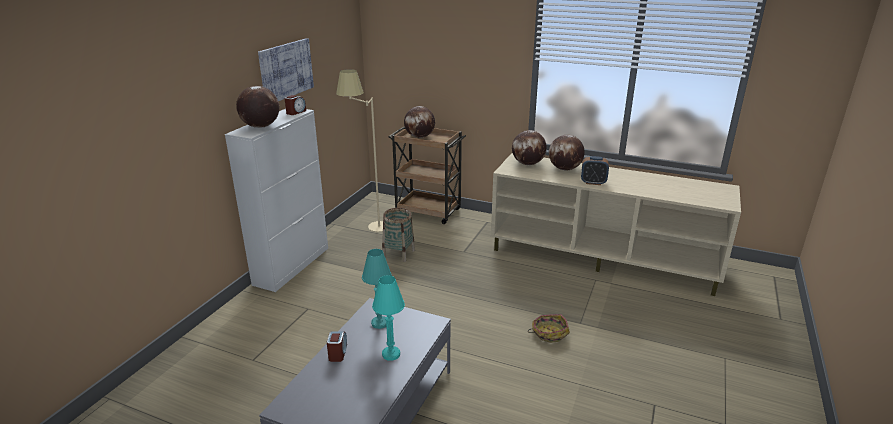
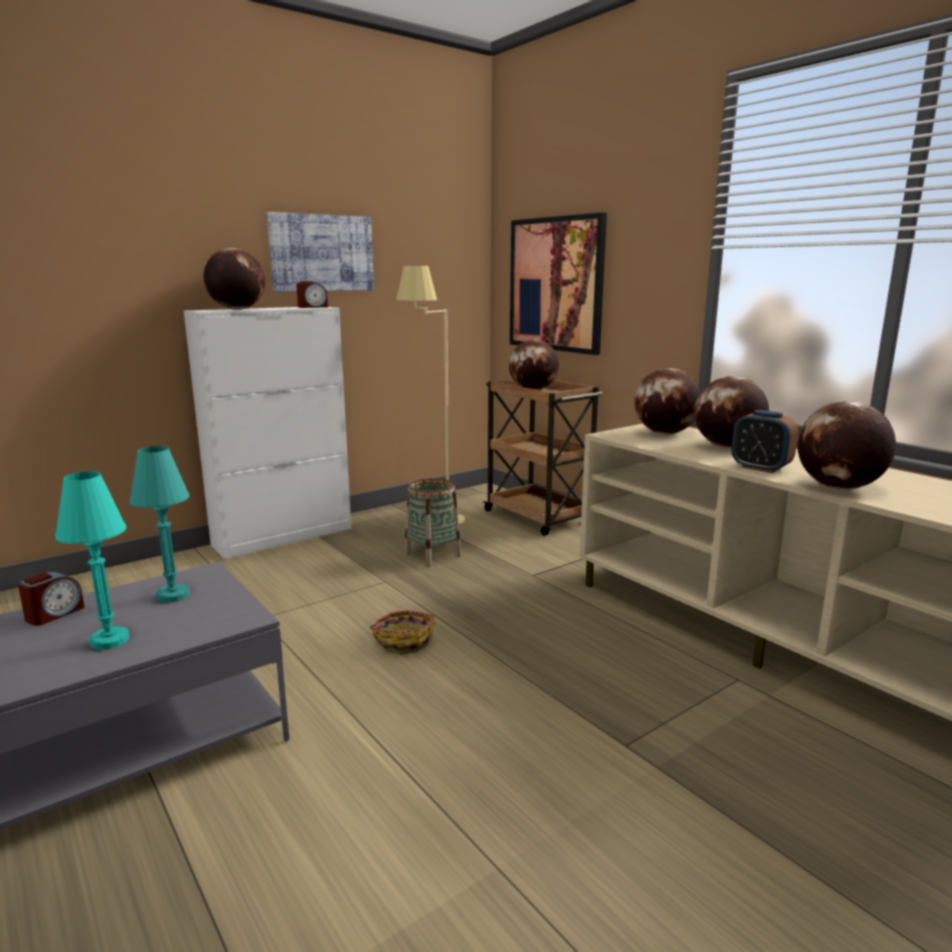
camera: 30 degrees right, 10 degrees down
basket [528,314,570,343] -> basket moved to [370,610,435,654]
none -> picture [510,212,607,355]
none -> globe [798,401,896,489]

